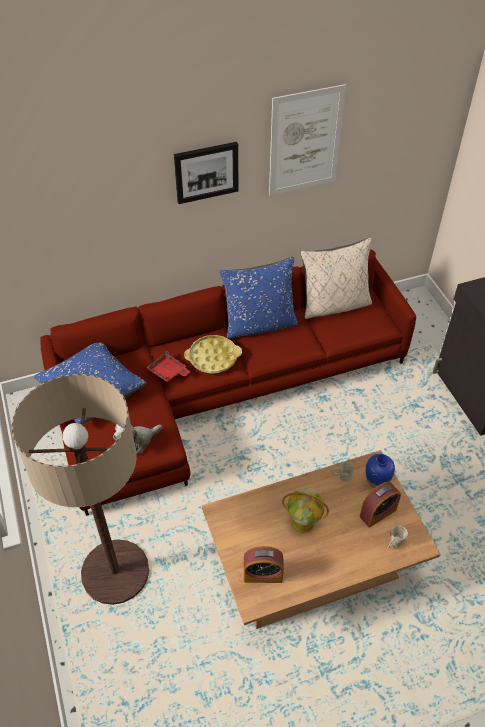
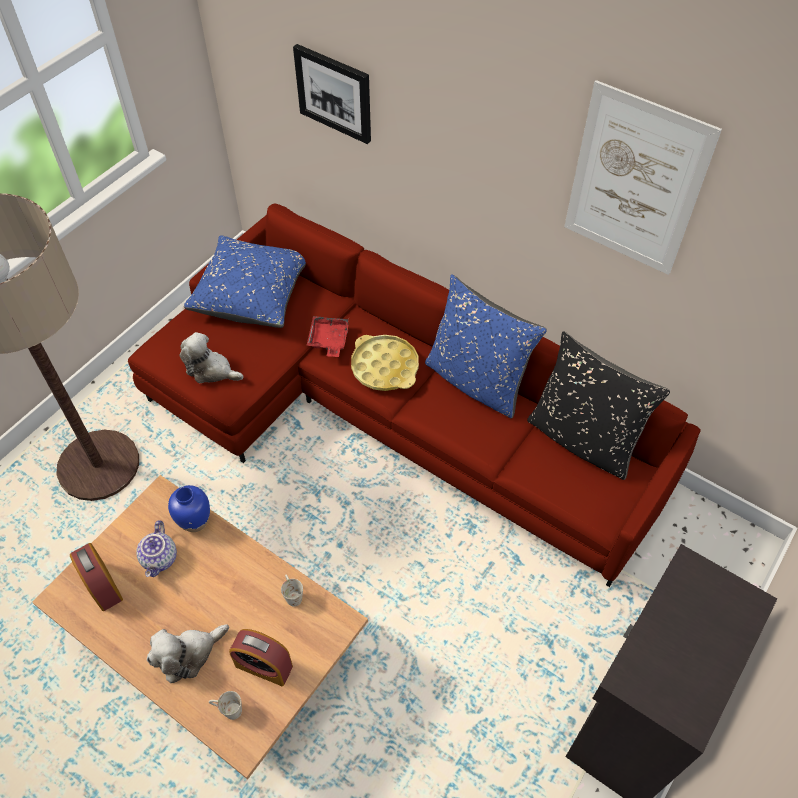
camera: 55 degrees right, 5 degrees up
picture [174,142,238,204] -> picture moved to [293,44,371,144]
globe [282,488,329,533] -> none
beige pillow [301,238,372,319] -> black pillow [527,331,670,480]
blue vase [365,454,395,488] -> blue vase moved to [168,485,210,532]
none -> teapot [136,520,177,577]
none -> plush toy [147,624,229,683]

